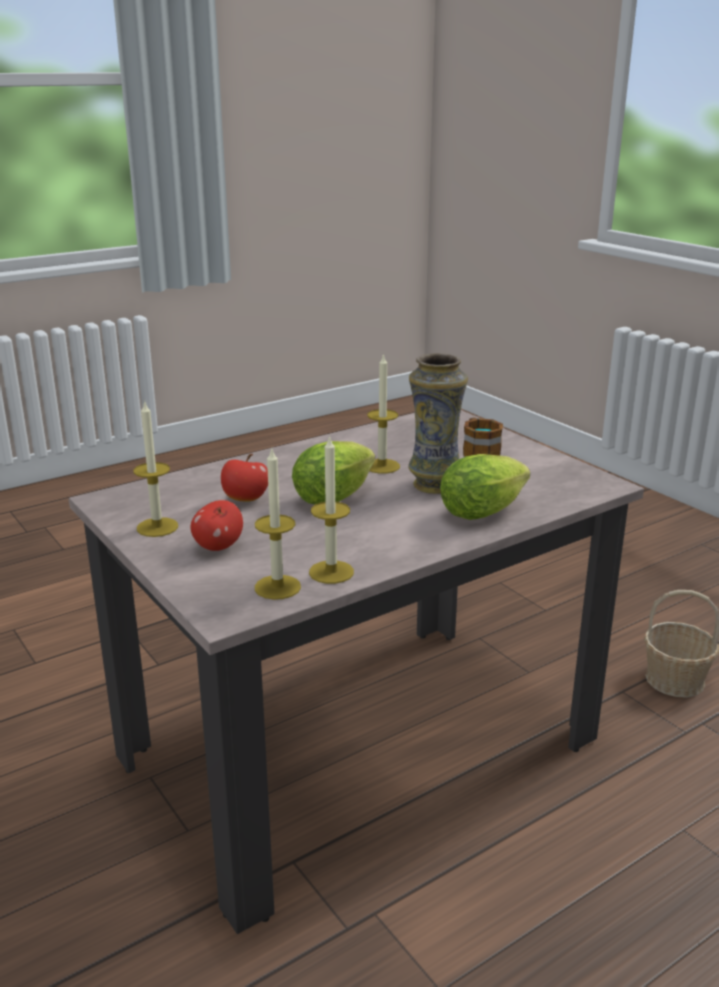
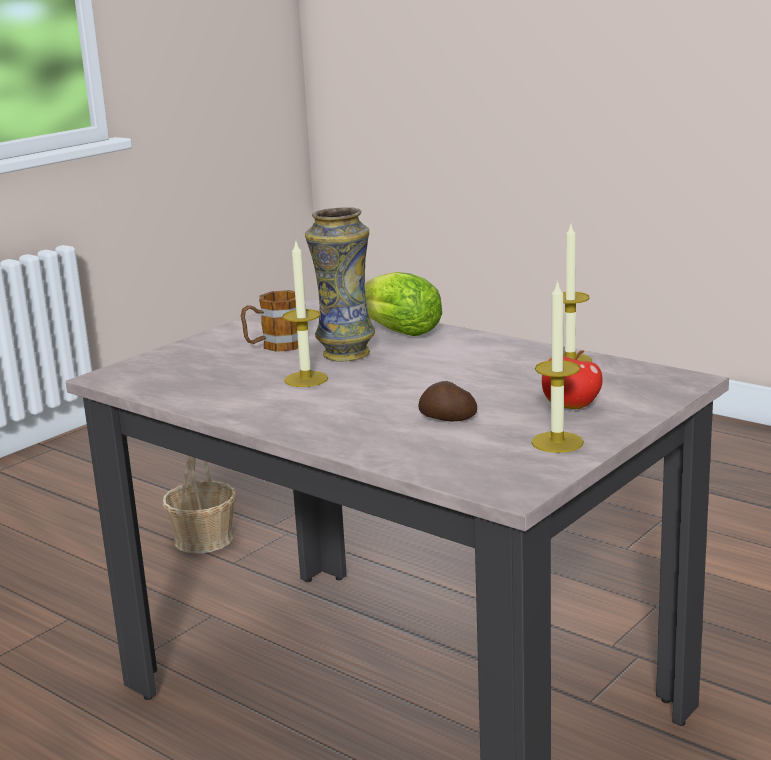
camera: 105 degrees left, 5 degrees down
apple [221,454,268,502] -> potato [418,381,477,421]
candle [255,449,301,600] -> none
lettuce [292,441,375,505] -> none

